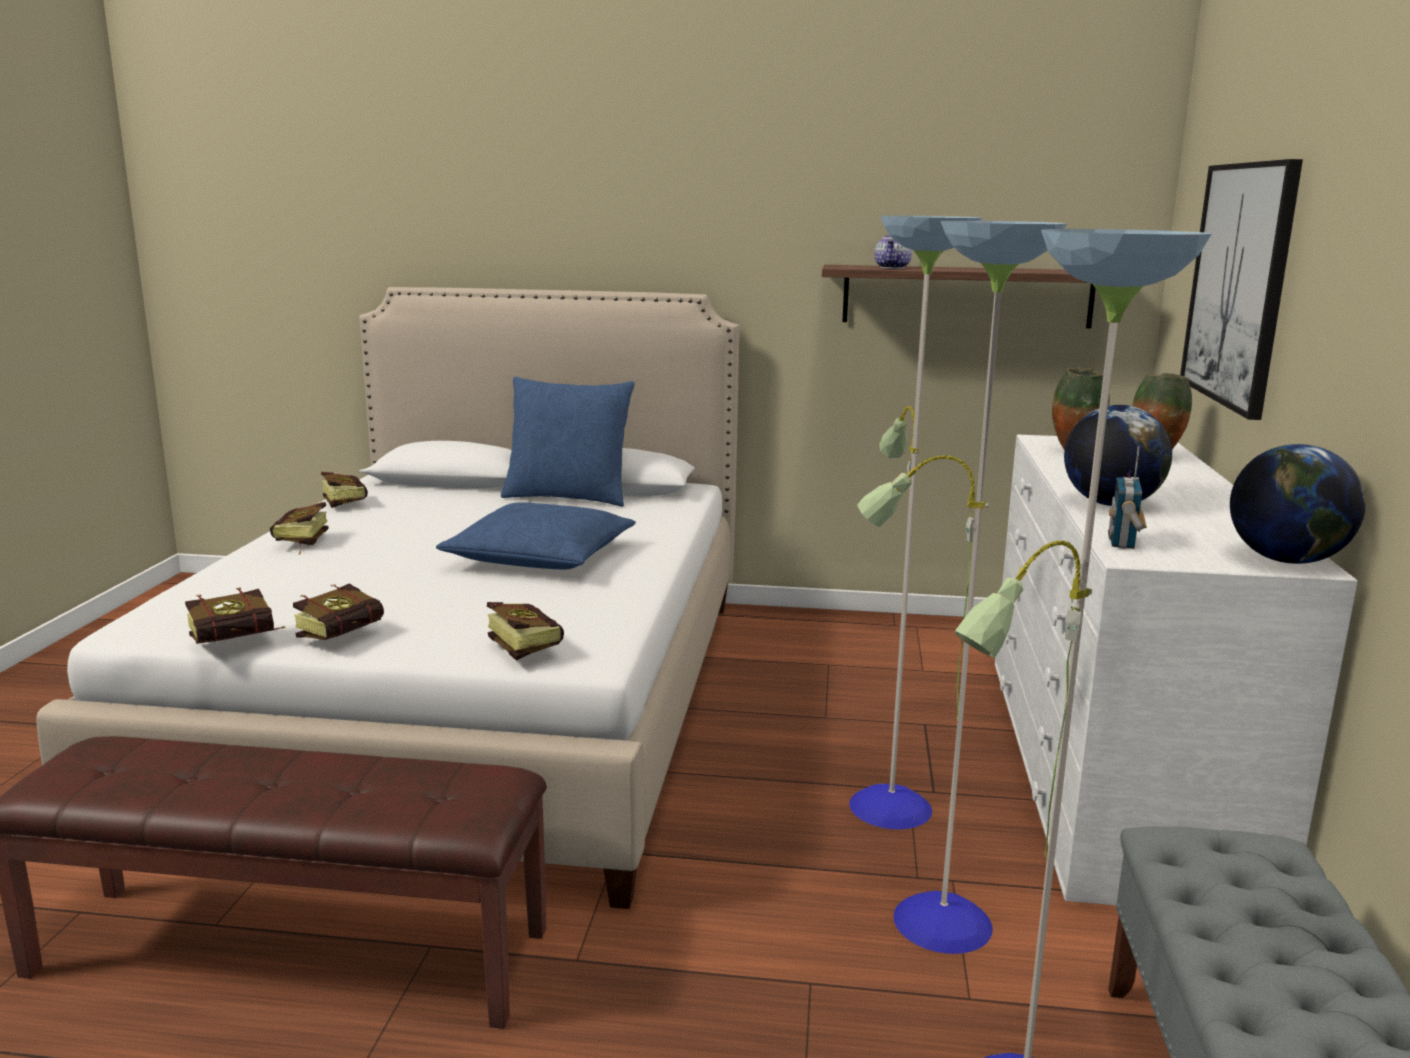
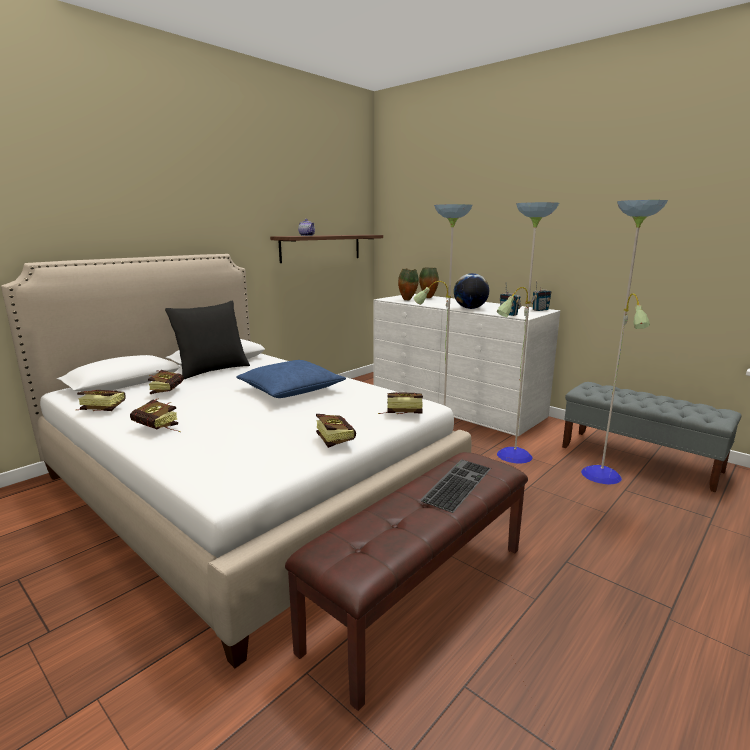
camera: 55 degrees left, 0 degrees up
book [185,588,285,644] -> book moved to [148,370,184,394]
blue pillow [501,377,635,507] -> black pillow [165,300,250,379]
picture [1180,159,1303,420] -> none
globe [1230,444,1366,564] -> radio [530,281,551,311]
none -> keyboard [420,459,491,513]

